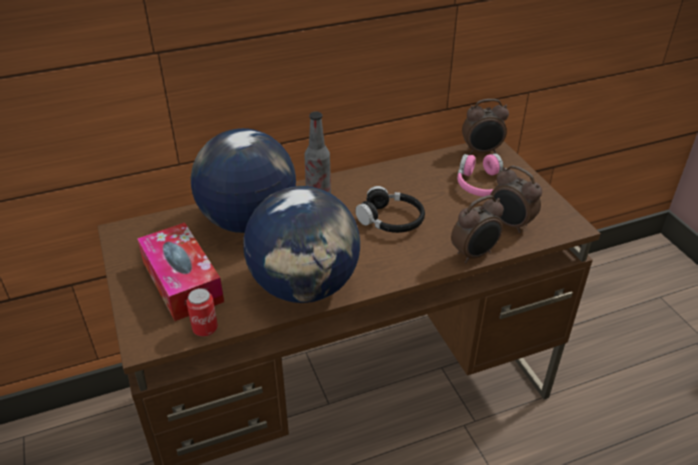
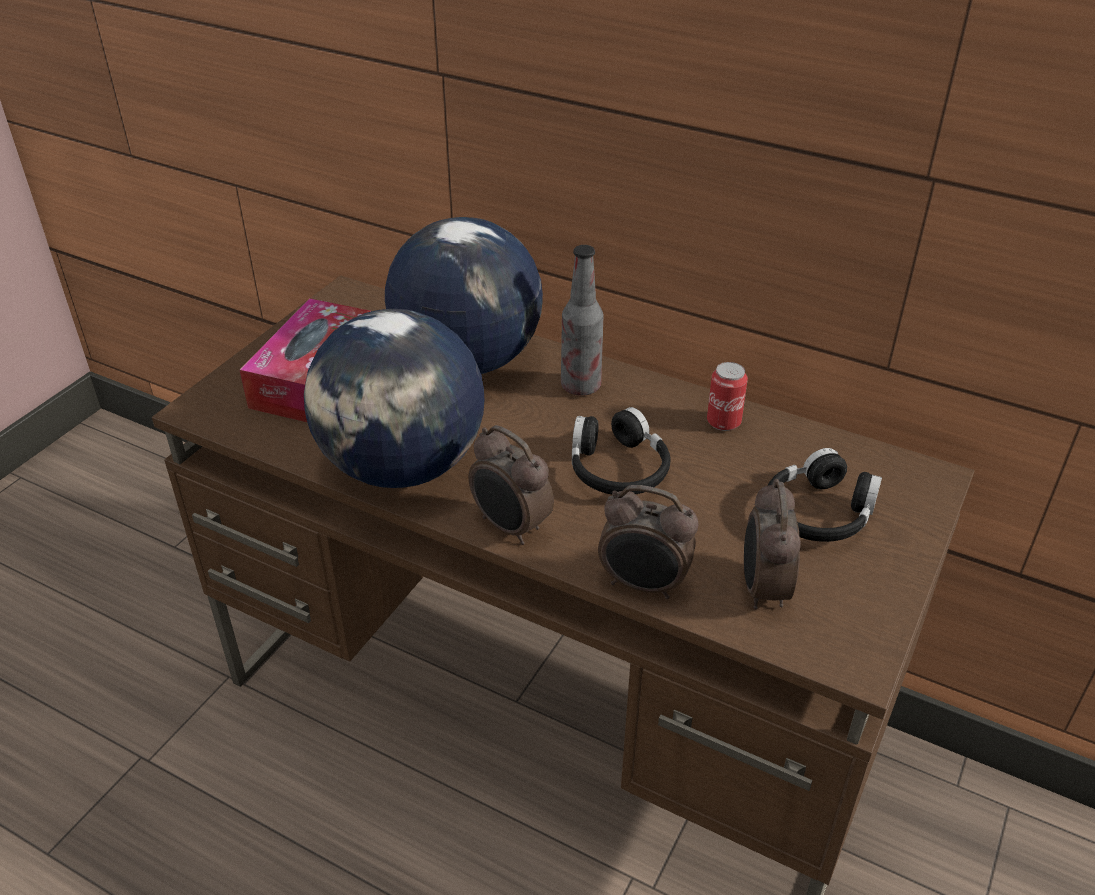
camera: 50 degrees right, 0 degrees up
can [186,288,218,336] -> can moved to [707,362,748,431]
pink headphones [457,153,506,197] -> black headphones [767,448,882,542]
alarm clock [462,99,509,155] -> alarm clock moved to [468,425,554,545]

